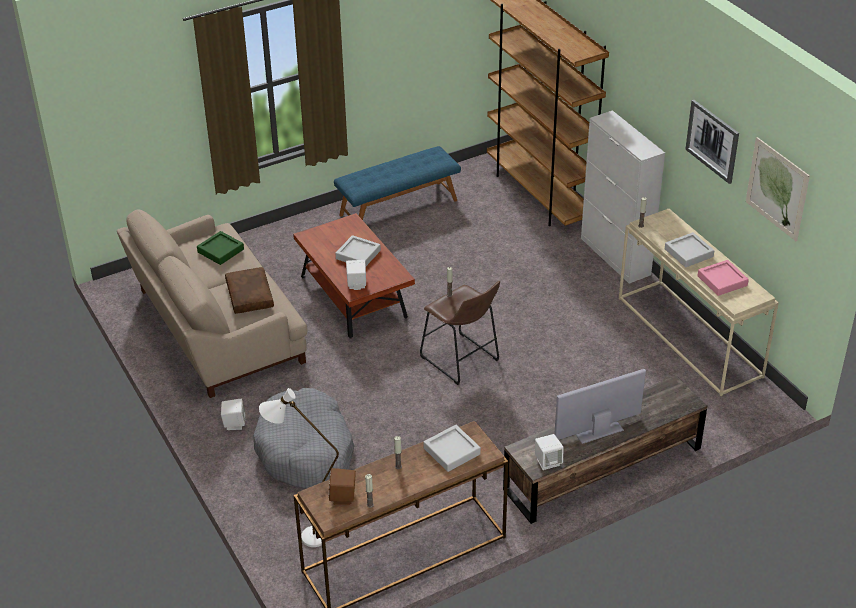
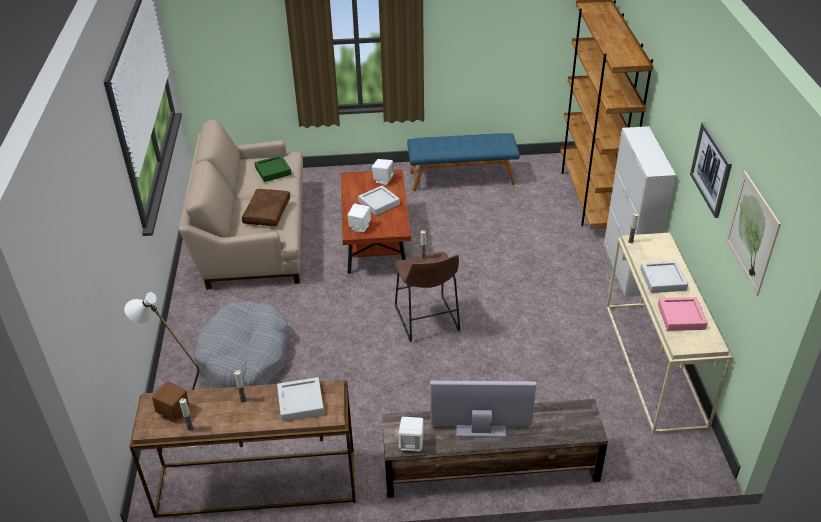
camera: 25 degrees right, 0 degrees up
white speaker [221,399,245,430] -> white speaker moved to [372,159,394,185]

